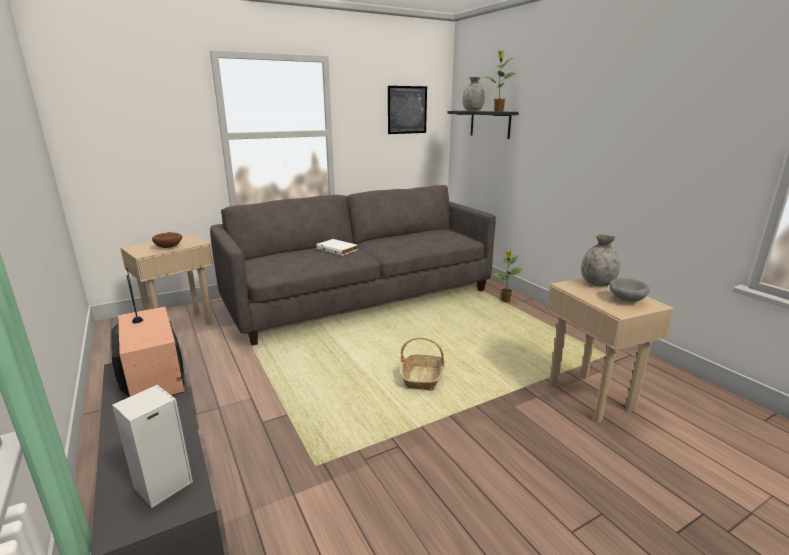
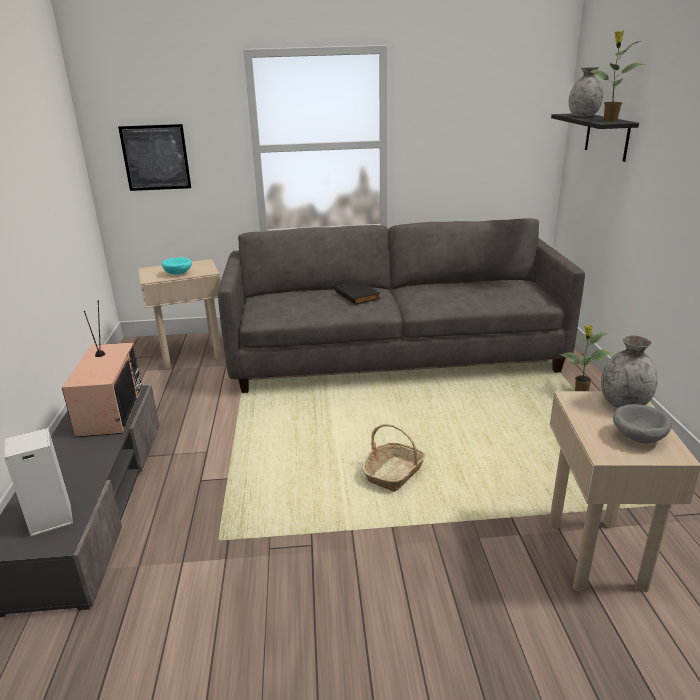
camera: 25 degrees right, 5 degrees up
brown bowl [152,232,182,248] -> turquoise bowl [162,257,192,274]
white book [316,239,358,256] -> black book [335,281,380,305]
picture [388,86,427,134] -> picture moved to [118,124,191,191]

